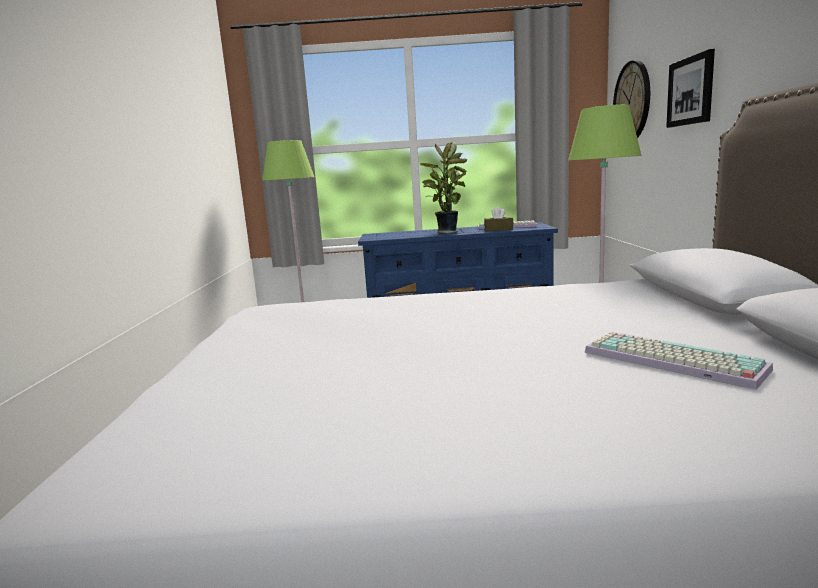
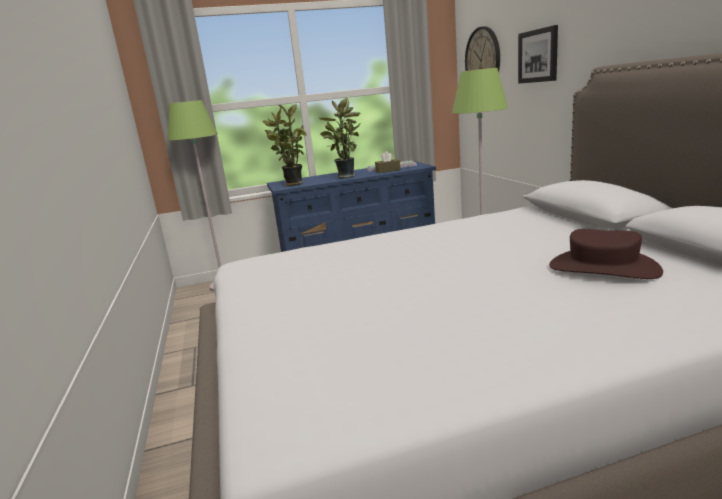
camera: 15 degrees left, 5 degrees up
keyboard [585,332,773,390] -> brown hat [549,229,663,279]
none -> potted plant [262,104,306,186]

